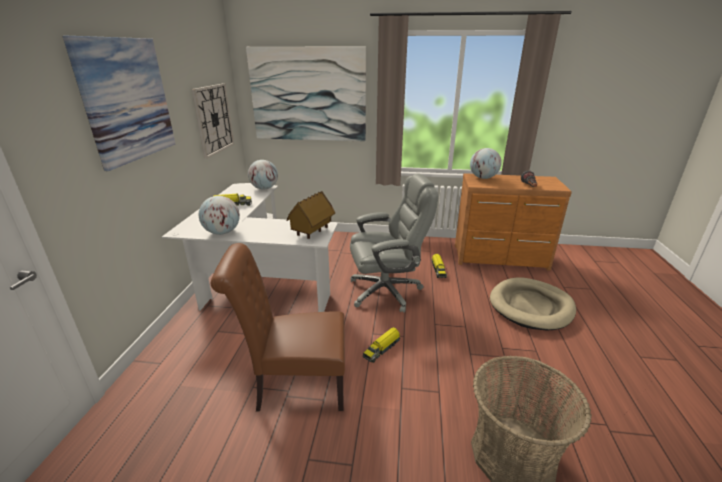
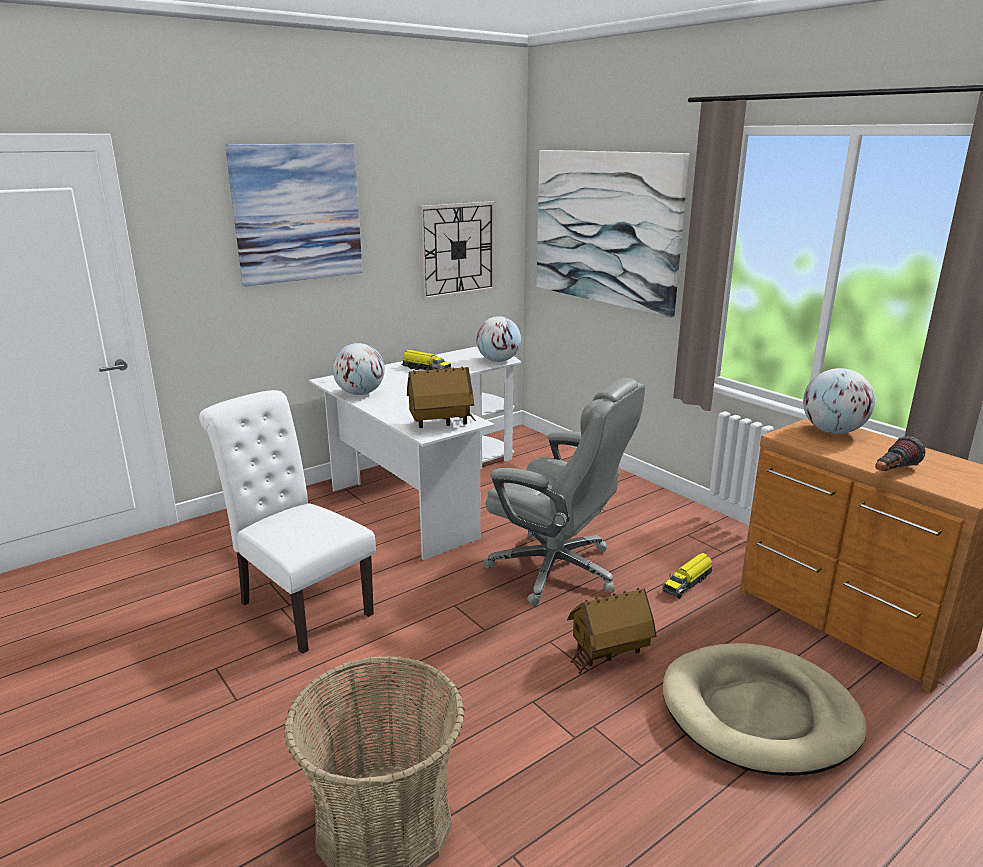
camera: 45 degrees right, 5 degrees down
brown chair [211,243,345,412] -> white chair [199,390,376,654]
toy truck [363,327,401,363] -> none
none -> toy house [567,588,656,674]

